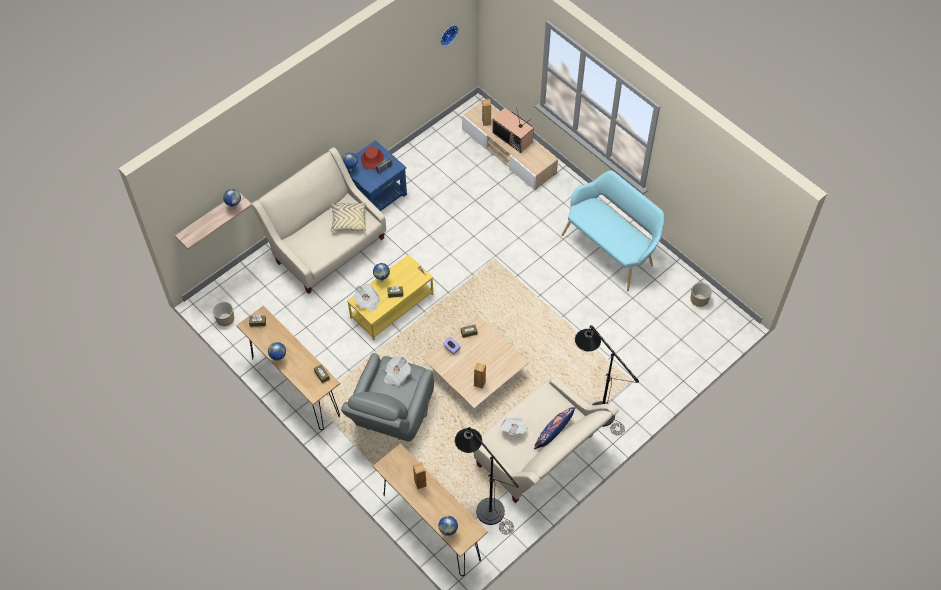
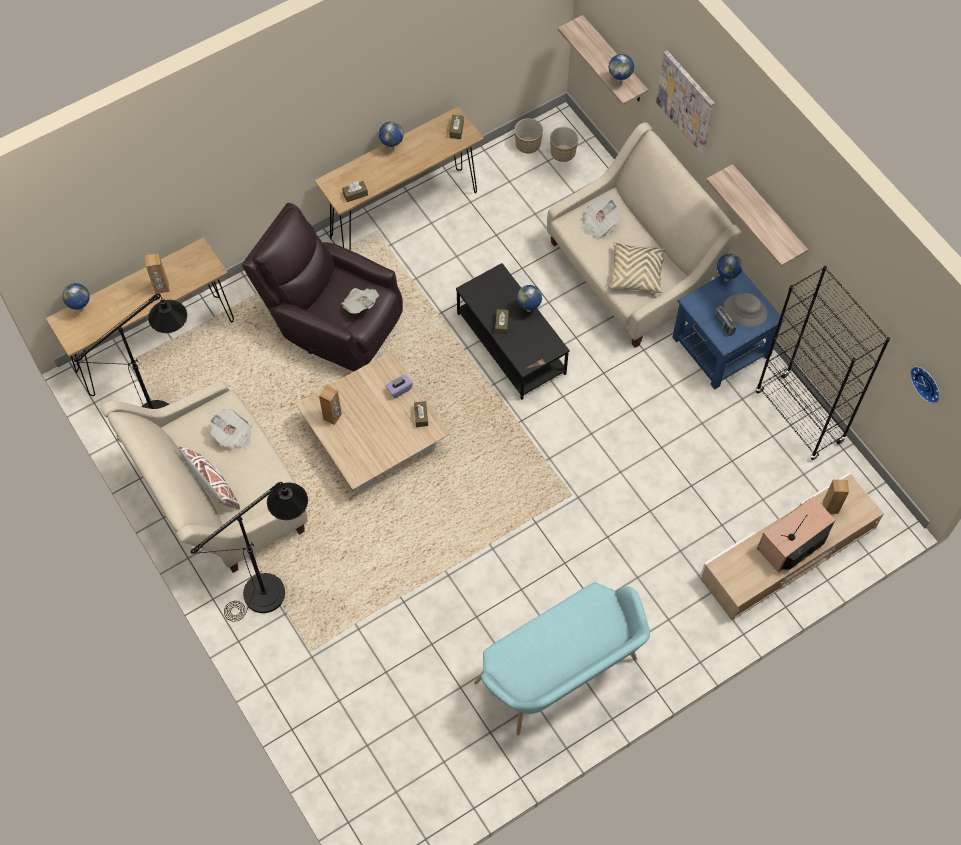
camera: 100 degrees right, 5 degrees up
grey armchair [341,353,434,442] -> brown armchair [242,203,403,372]
yellow coffee table [347,255,433,340] -> black coffee table [456,263,570,400]
newspaper [354,284,380,312] -> newspaper moved to [580,198,620,239]
red hat [361,146,384,169] -> grey hat [724,293,768,326]
blue pillow [534,406,576,449] -> white pillow [178,447,240,509]
planter [690,282,712,307] -> planter moved to [550,127,579,162]
none -> picture [656,51,715,154]
none -> shelf [706,164,808,267]
none -> black bookcase [756,266,890,461]

